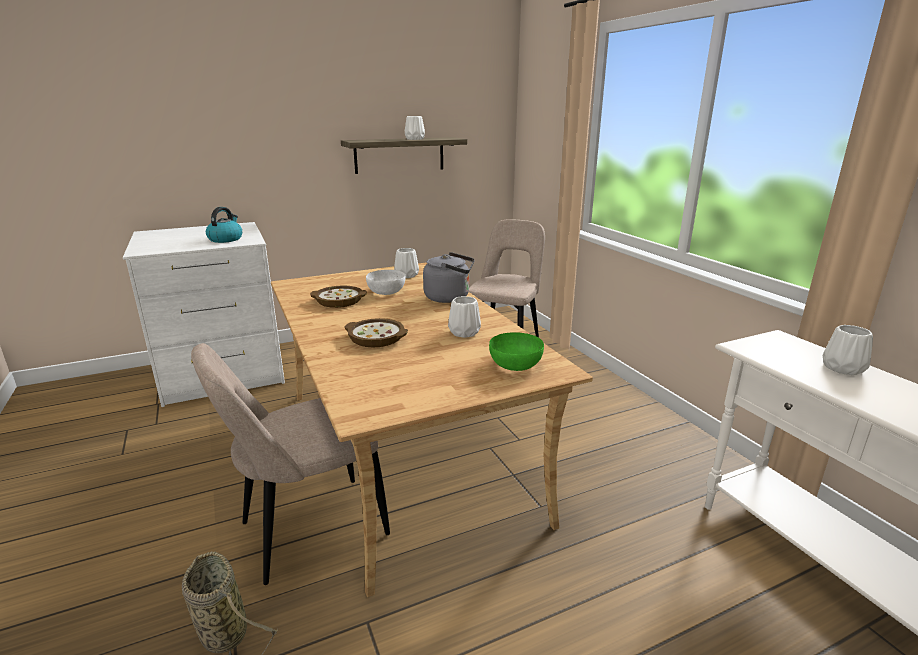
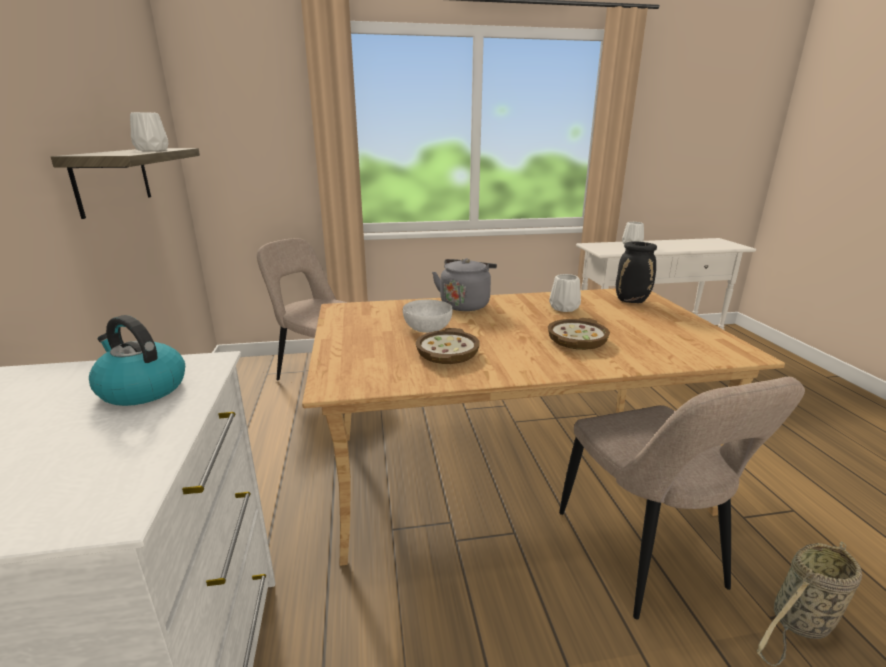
camera: 75 degrees left, 0 degrees up
white vase [394,248,419,278] -> none
green bowl [489,332,544,371] -> black vase [616,241,657,303]

